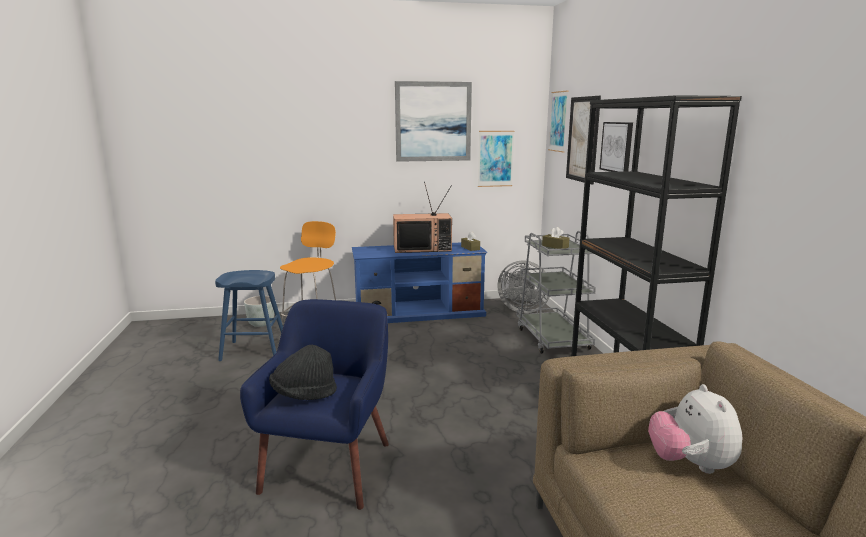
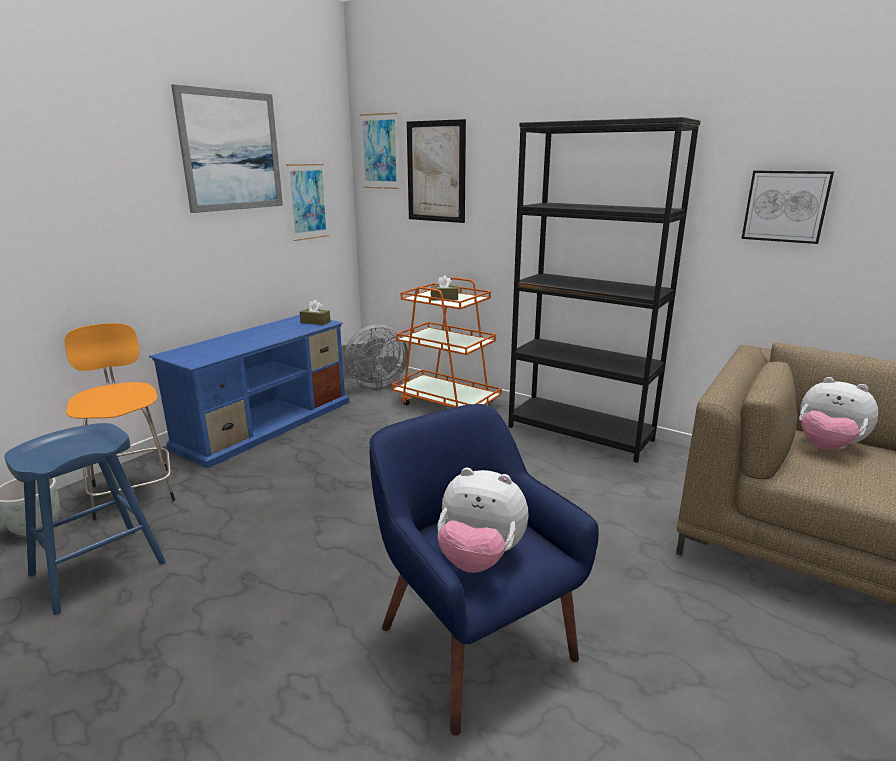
camera: 45 degrees left, 5 degrees up
black hat [269,345,337,400] -> plush toy [437,468,529,573]
television [393,182,452,253] -> none
grey cart [517,231,596,354] -> orange cart [391,277,502,408]
picture [600,122,633,172] -> picture moved to [741,171,834,244]

